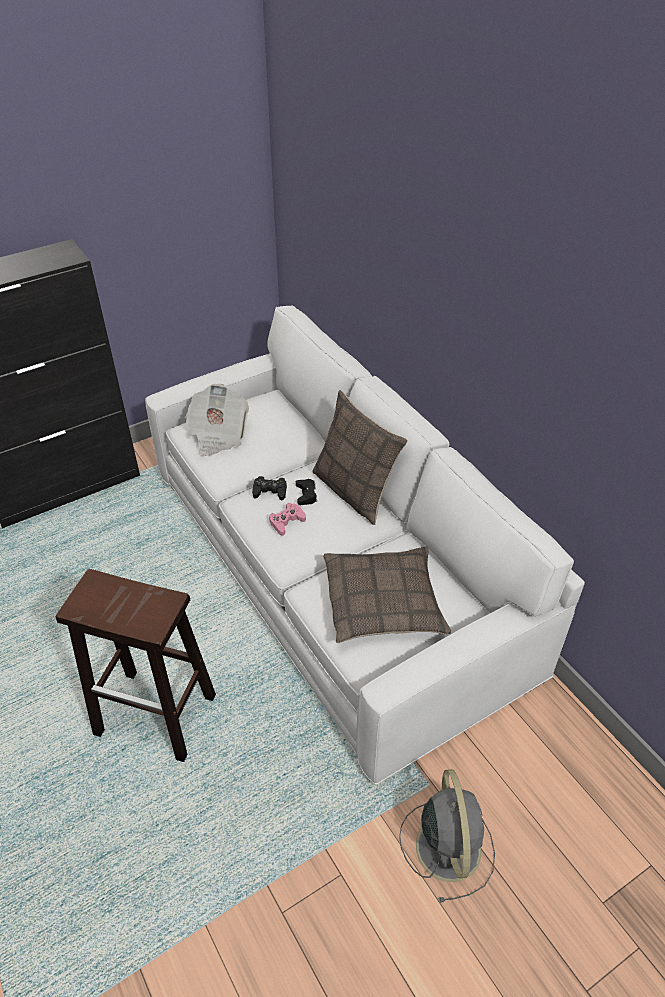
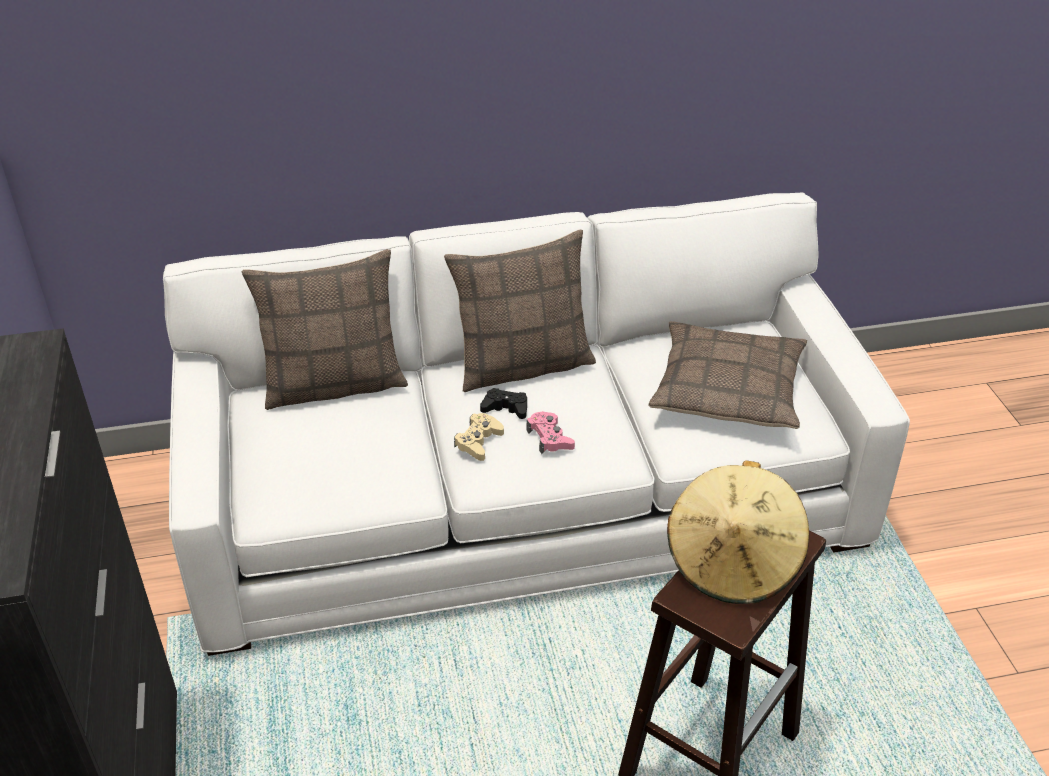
camera: 70 degrees left, 5 degrees down
newspaper [185,384,249,456] -> none
black game controller [252,476,287,501] -> beige game controller [454,413,504,461]
grey fan [399,769,495,903] -> none
none -> pillow [242,249,408,410]
none -> beige hat [667,460,809,604]

